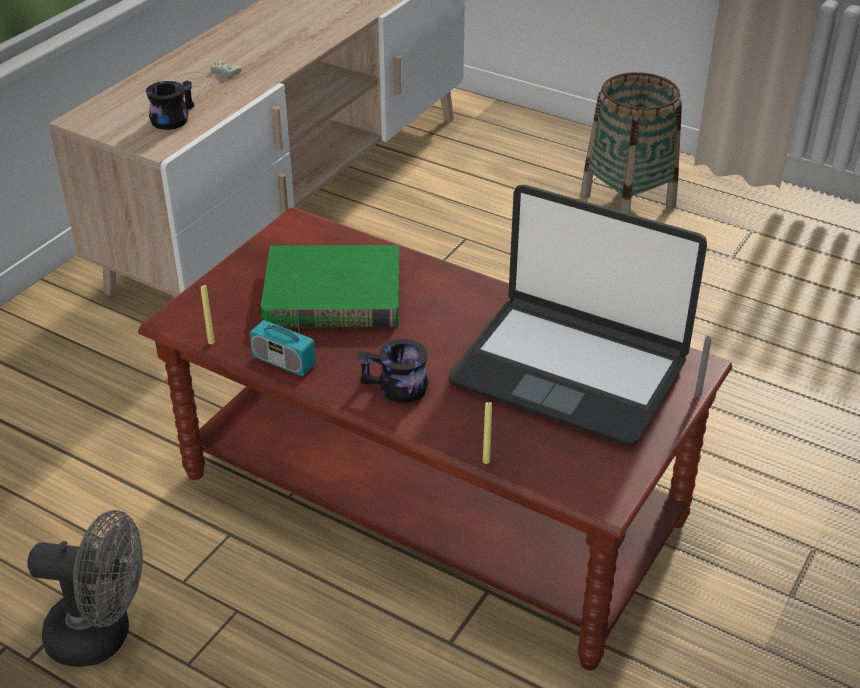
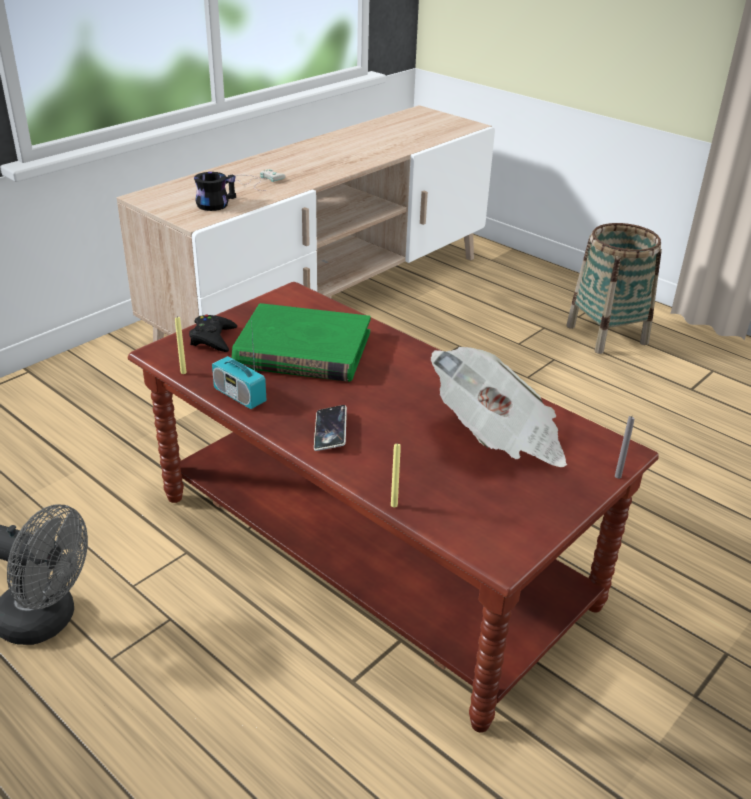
camera: 10 degrees right, 5 degrees down
black mug [358,339,429,403] -> phone [314,405,347,451]
laptop [448,185,707,446] -> newspaper [431,347,567,467]
none -> black game controller [189,314,237,352]

